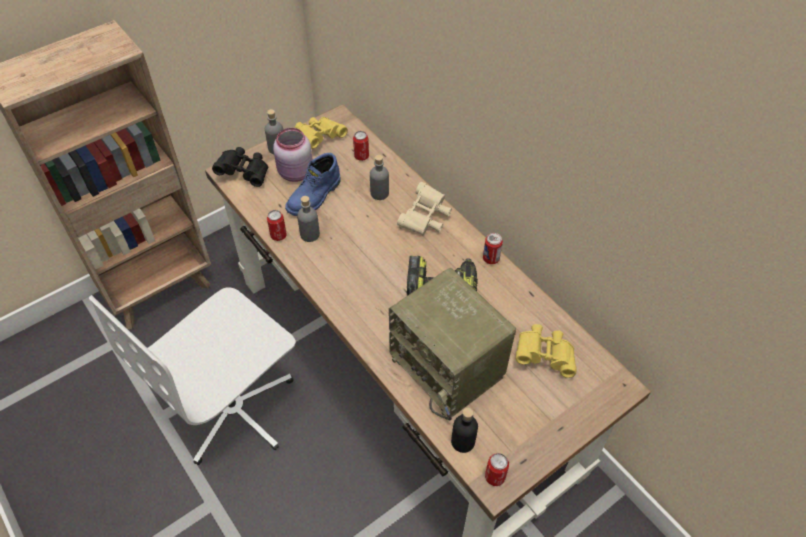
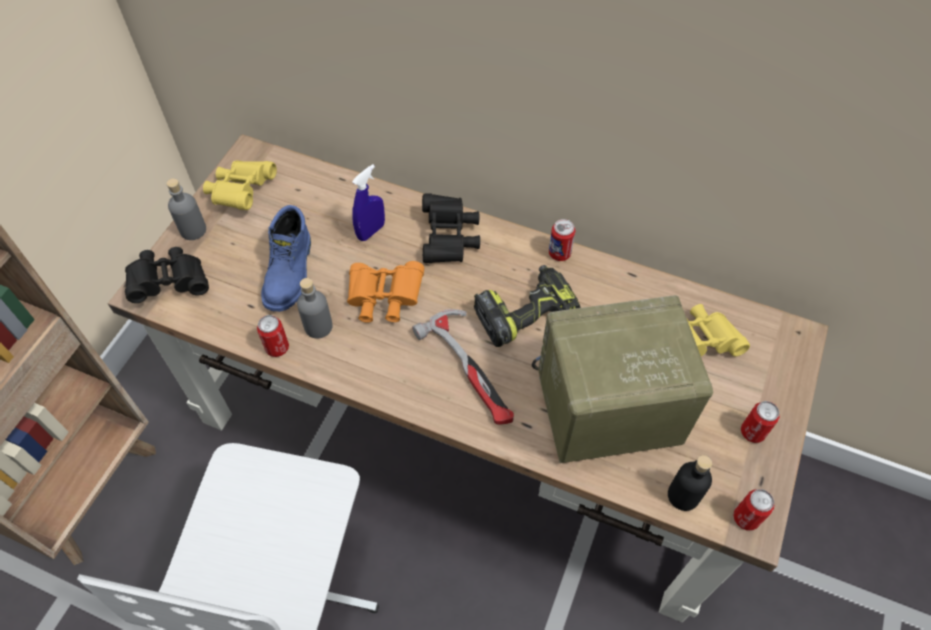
camera: 30 degrees left, 5 degrees up
pink jar [273,128,313,182] -> none
can [353,131,369,161] -> can moved to [741,401,780,443]
grey bottle [370,155,389,200] -> blue spray bottle [352,164,385,241]
radio [389,268,516,420] -> radio turned 150 degrees clockwise [532,295,713,463]
beige binoculars [397,182,452,236] -> black binoculars [422,193,480,263]
none -> orange binoculars [347,261,424,323]
none -> hammer [412,309,514,425]

